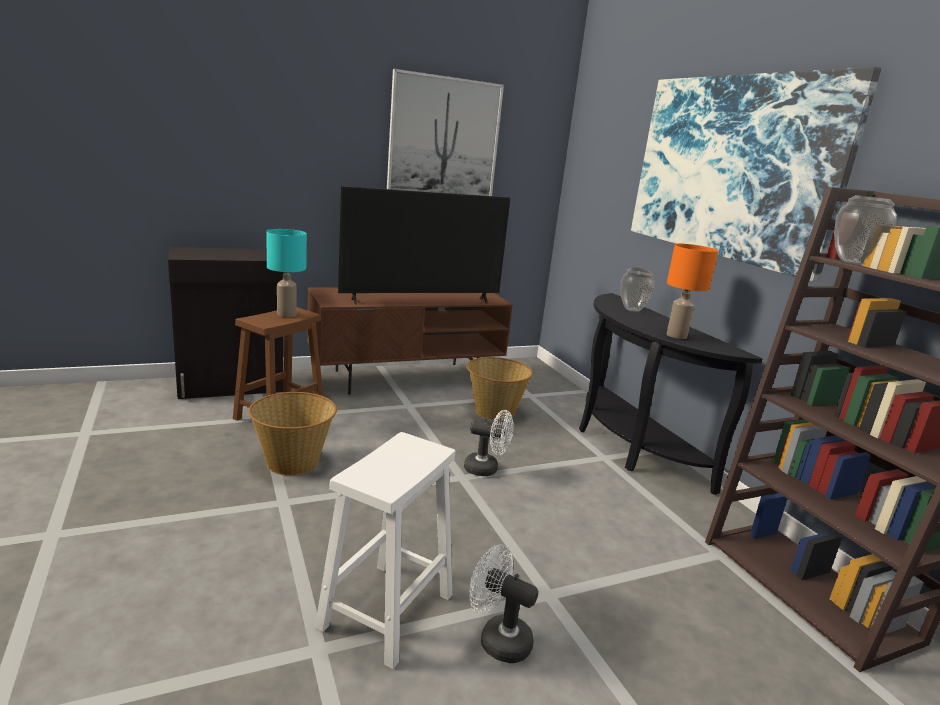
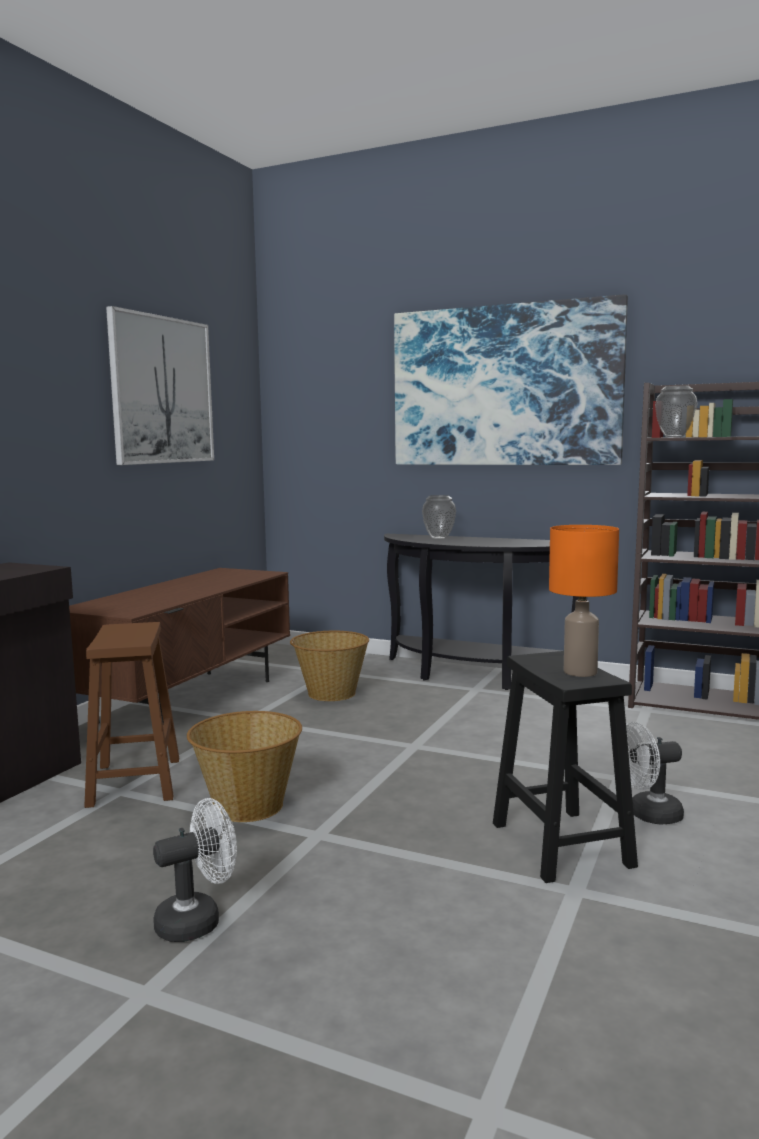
camera: 40 degrees left, 10 degrees down
turquoise table lamp [266,229,307,317] -> none
white stool [315,432,456,669] -> black stool [493,651,638,883]
television [338,186,510,305] -> none
white fan [464,410,514,476] -> white fan moved to [153,798,237,942]
orange table lamp [667,244,718,339] -> orange table lamp moved to [549,525,619,677]

